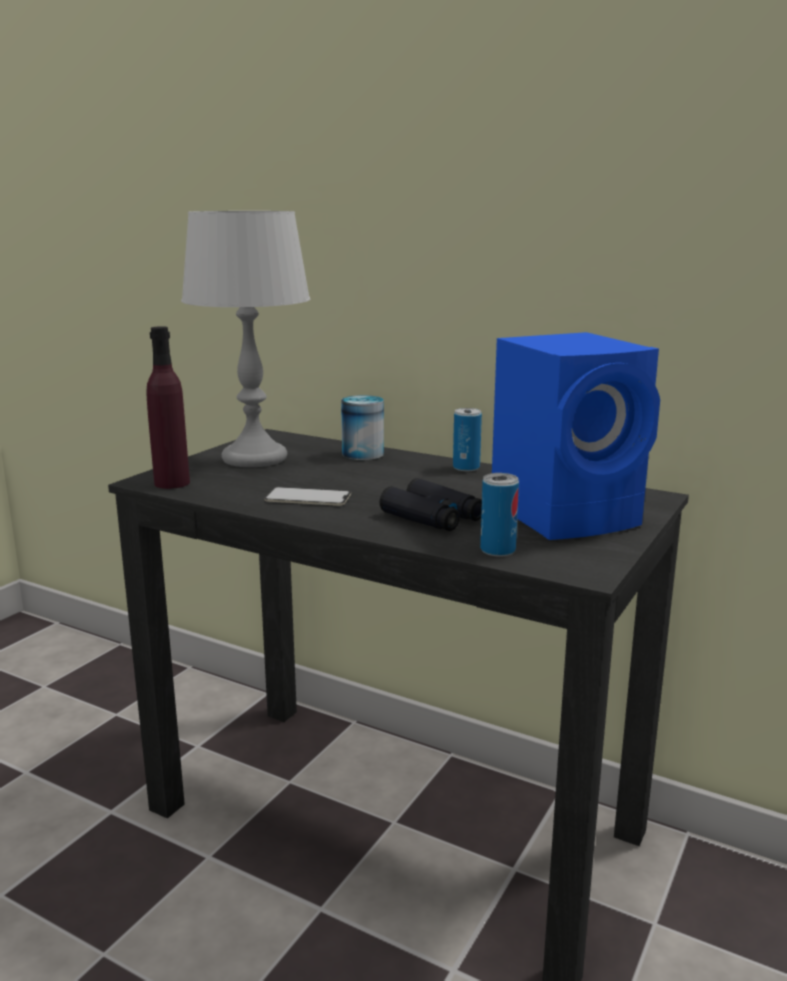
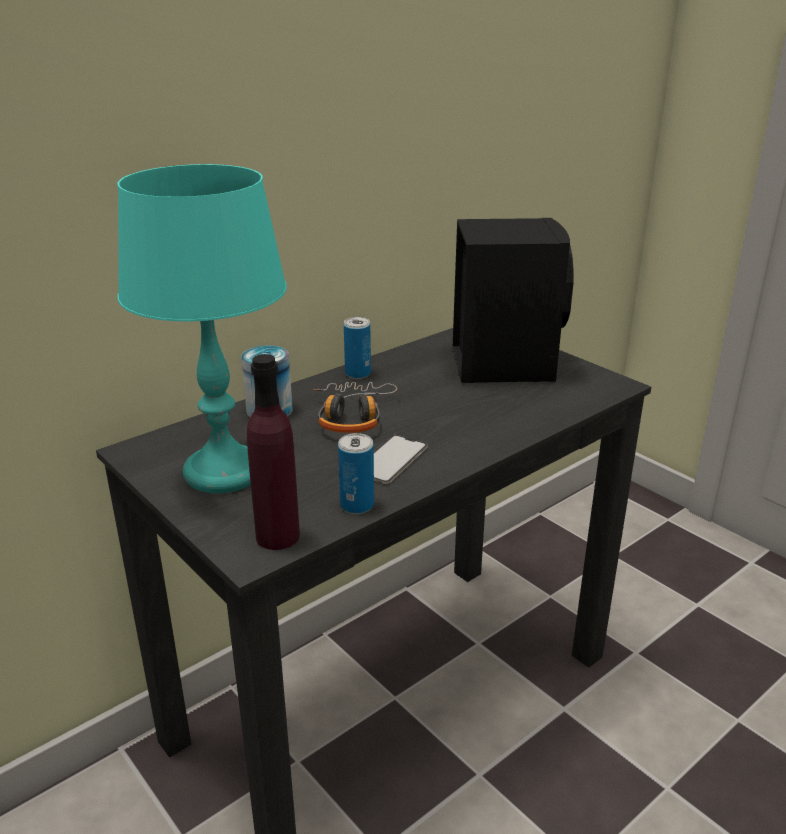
camera: 70 degrees left, 10 degrees up
grey table lamp [181,211,310,467] -> turquoise table lamp [117,164,287,493]
black binoculars [379,478,482,531] -> none
can [480,473,519,557] -> can moved to [338,433,374,514]
blue speaker [492,332,660,540] -> black speaker [452,218,574,383]
none -> headphones [313,382,397,433]

